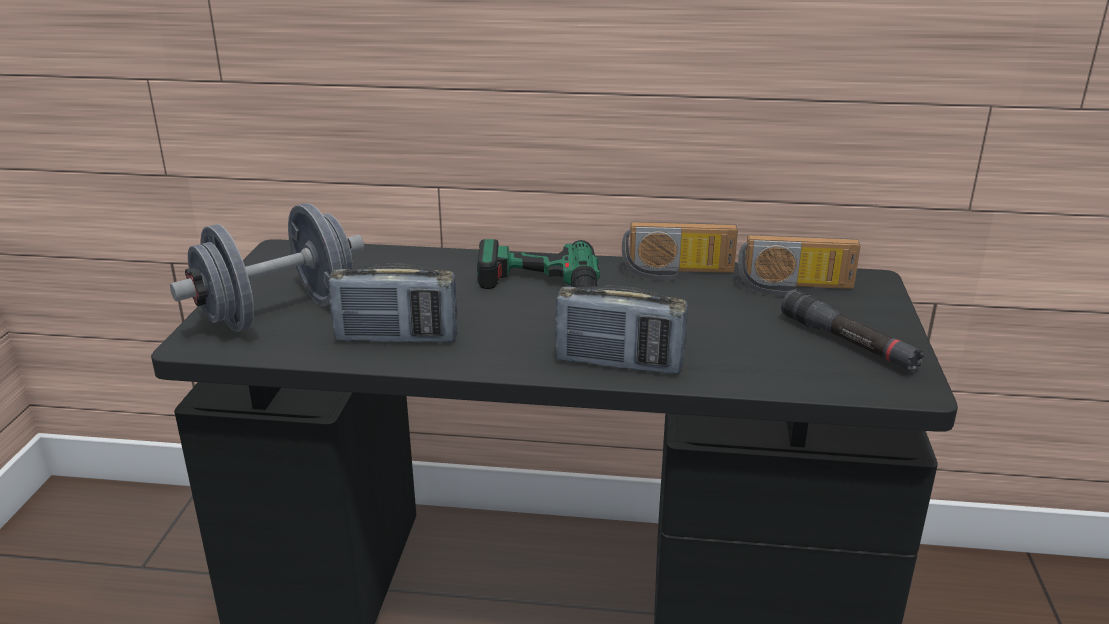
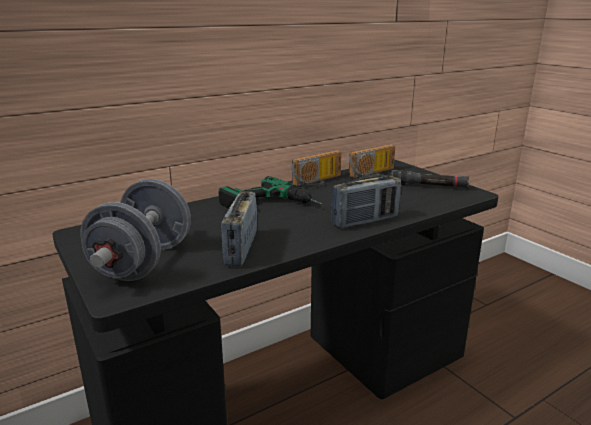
camera: 40 degrees left, 5 degrees down
radio [328,264,457,343] -> radio turned 135 degrees clockwise [221,191,257,266]

